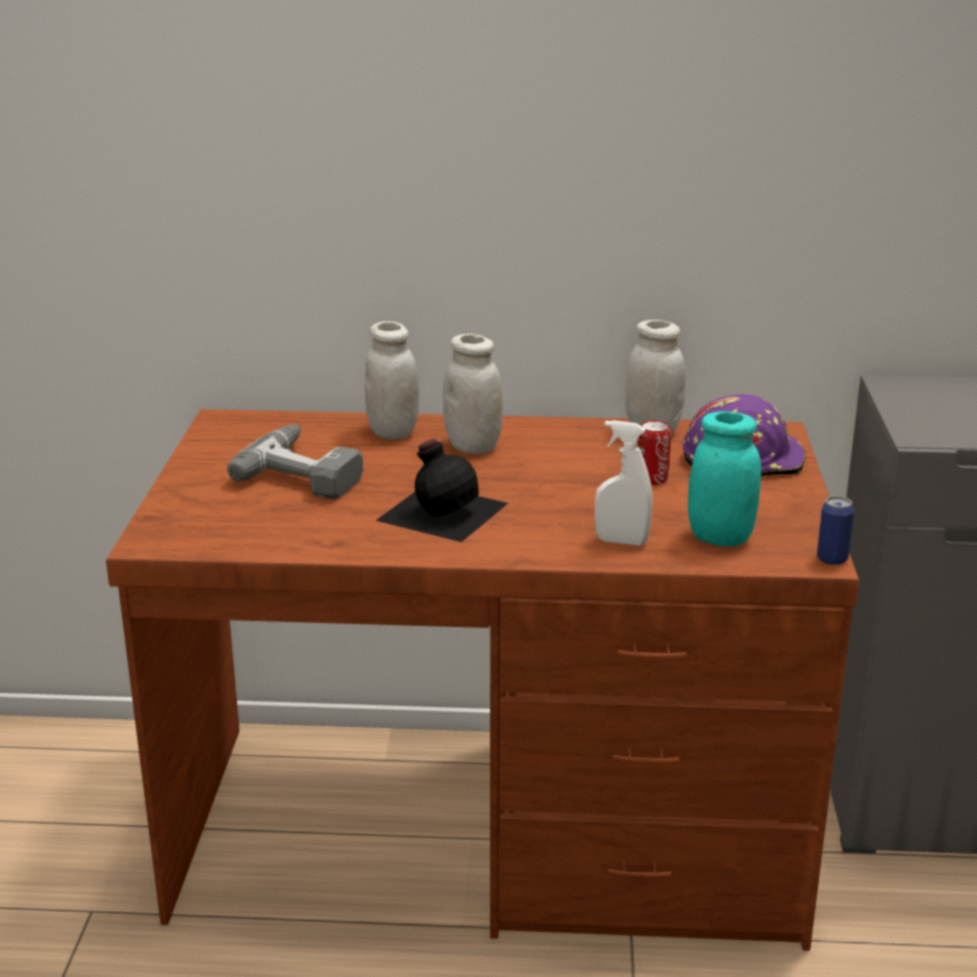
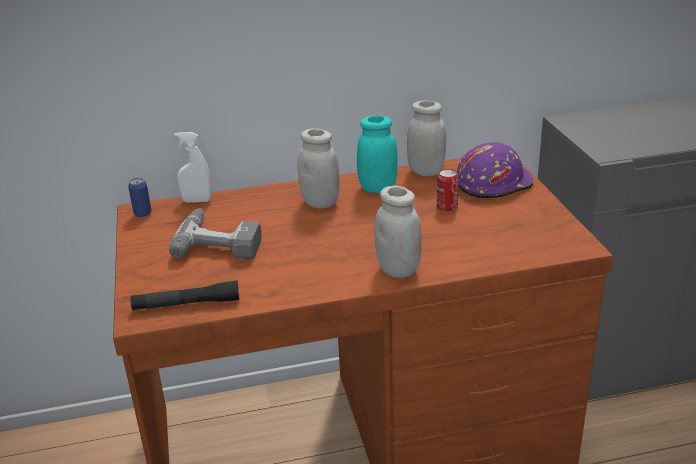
camera: 15 degrees left, 5 degrees up
white jar [365,321,419,440] -> white jar moved to [375,186,422,278]
black bottle [376,439,508,542] -> none
white spray bottle [595,420,652,546] -> white spray bottle moved to [174,132,212,203]
turquoise jar [688,411,761,546] -> turquoise jar moved to [357,116,398,193]
can [817,496,854,565] -> can moved to [128,177,152,217]
none -> black flashlight [130,280,239,310]

